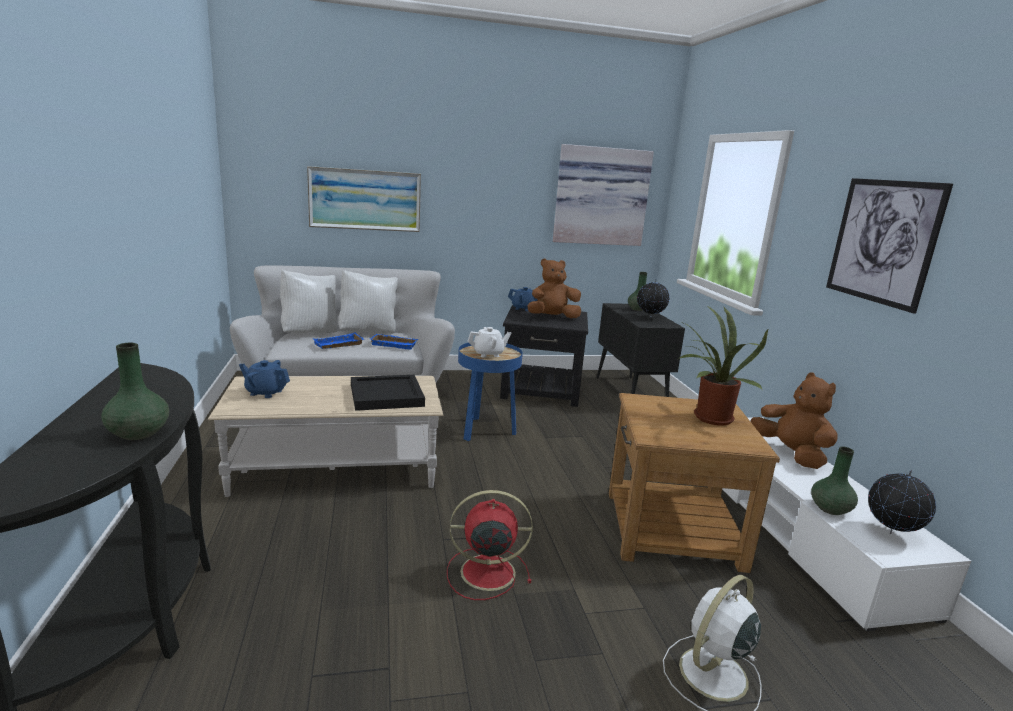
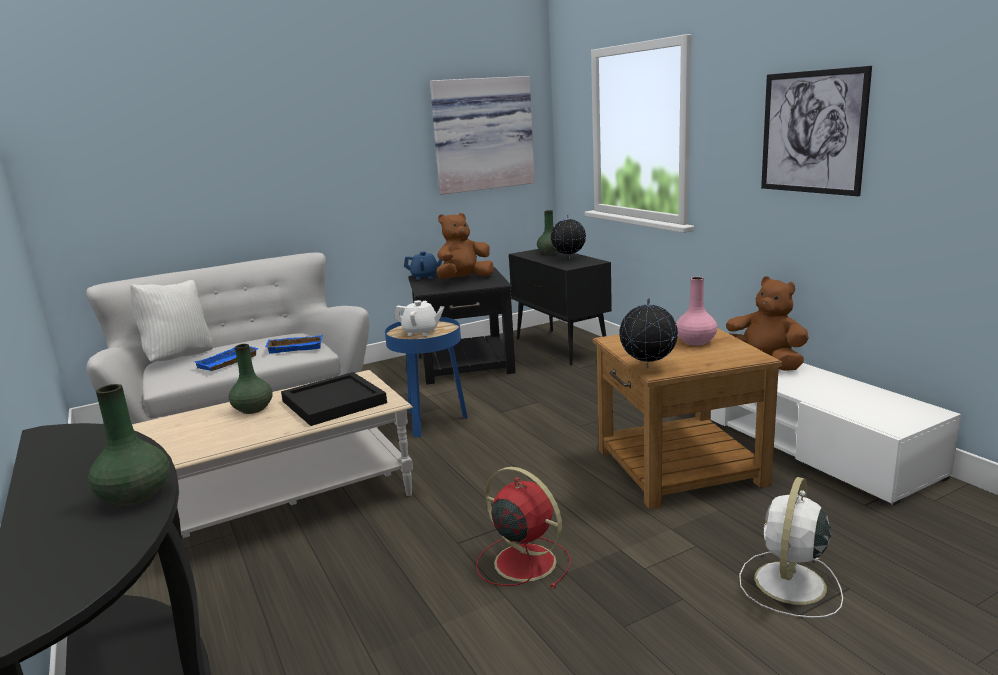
camera: 15 degrees left, 0 degrees up
blue teapot [239,360,290,398] -> none
picture [307,166,421,232] -> none
white pillow [338,270,398,334] -> none
red fan [447,490,533,600] -> red fan turned 60 degrees clockwise [476,467,571,588]
white teapot [468,327,511,357] -> white teapot turned 45 degrees clockwise [395,300,445,336]
potted plant [678,306,768,426] -> pink vase [676,277,717,346]
green vase [811,447,858,515] -> green vase moved to [229,344,272,414]
globe [868,470,936,534] -> globe moved to [619,298,678,368]

